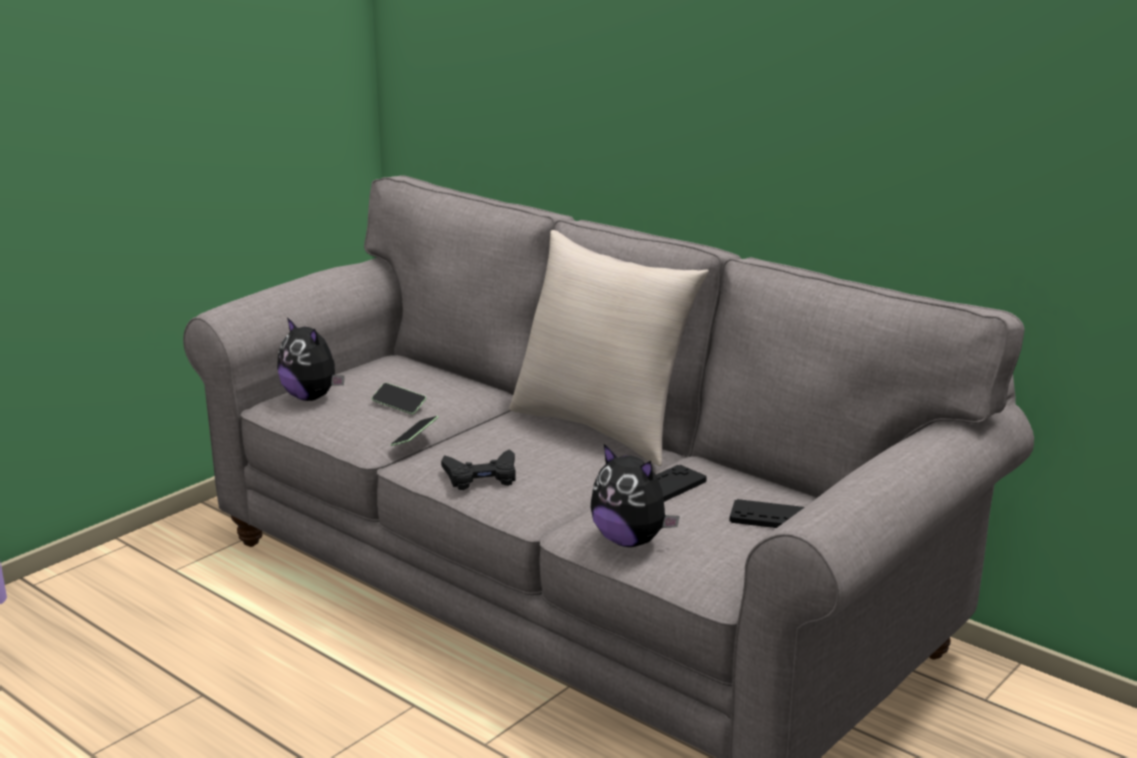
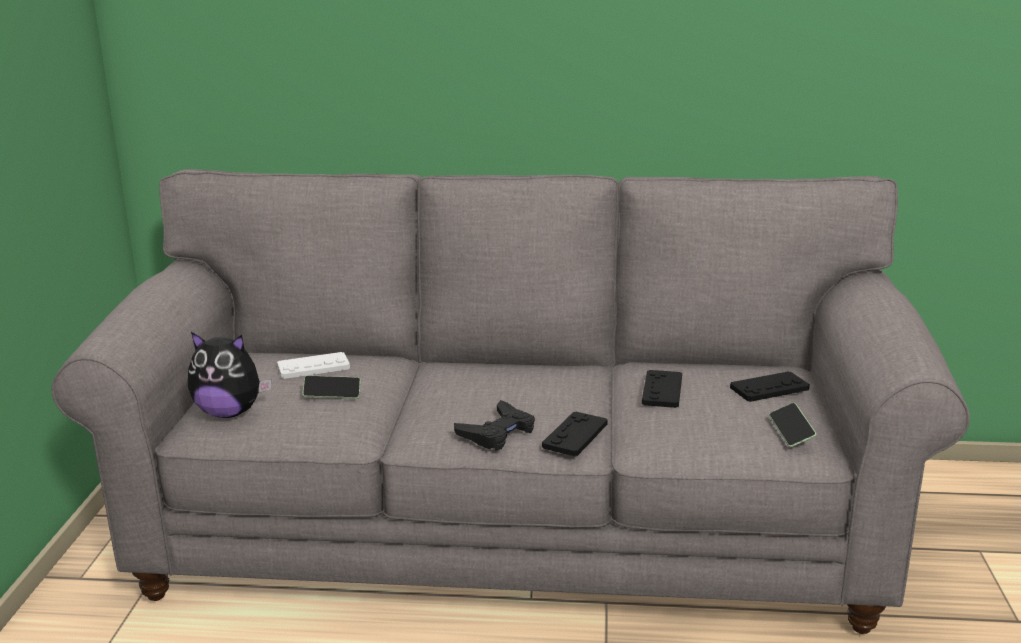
camera: 35 degrees left, 0 degrees up
phone [390,416,439,446] -> phone moved to [769,403,816,447]
beige pillow [509,230,709,466] -> none
plush toy [591,444,680,547] -> none
none -> white game controller [277,352,350,379]
none -> black game controller [542,412,607,456]

